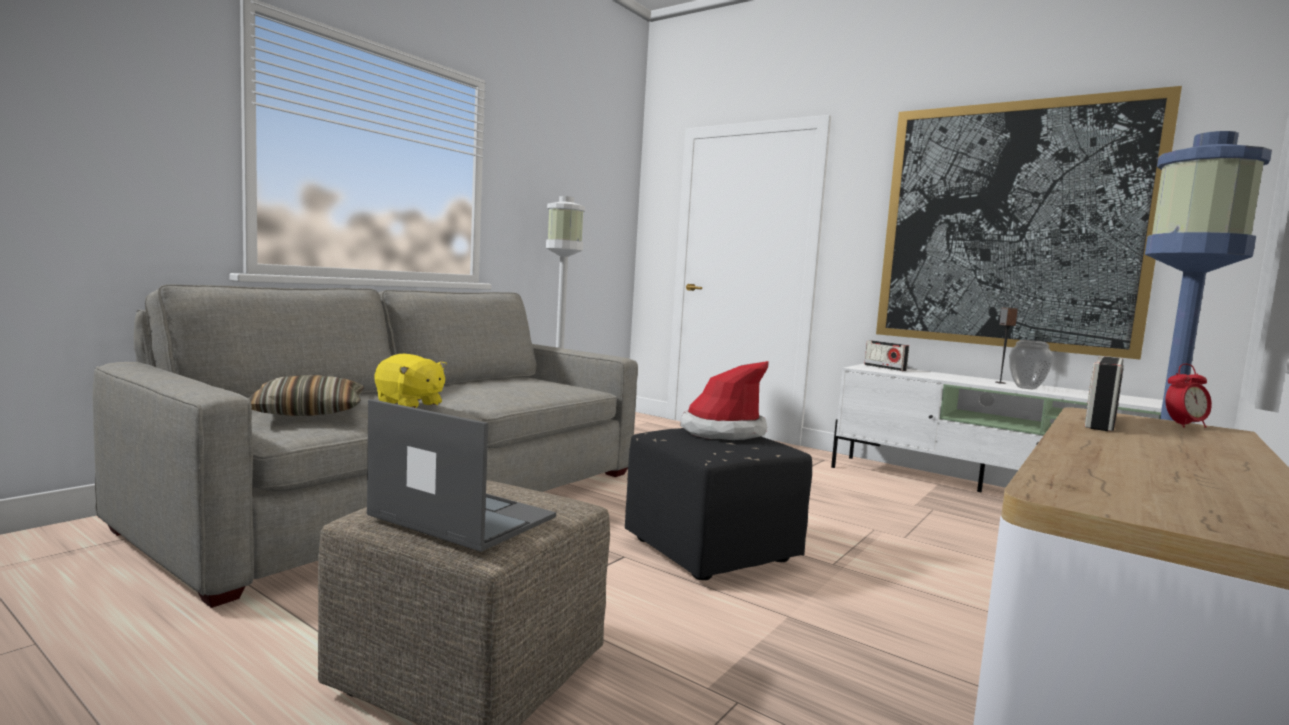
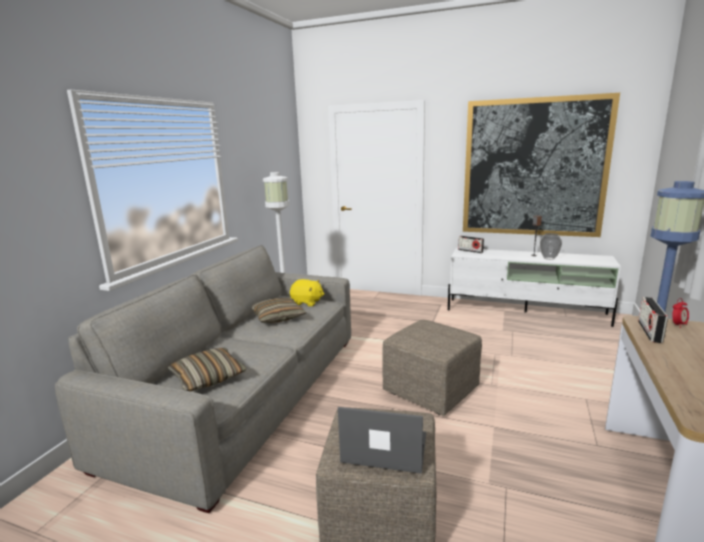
camera: 15 degrees left, 10 degrees up
yellow plush toy [374,354,447,408] -> yellow plush toy moved to [290,279,324,306]
black ottoman [625,428,812,580] -> beige ottoman [382,320,482,416]
hat [680,361,769,440] -> none
none -> pillow [252,298,307,323]

